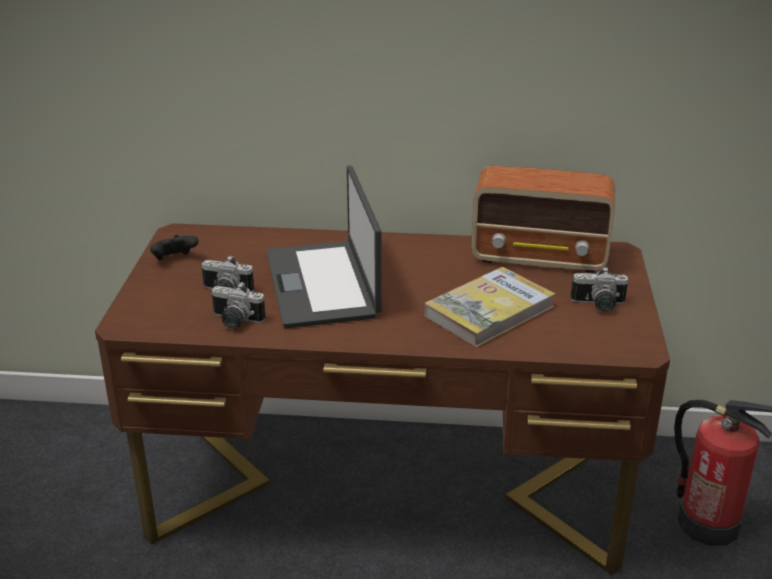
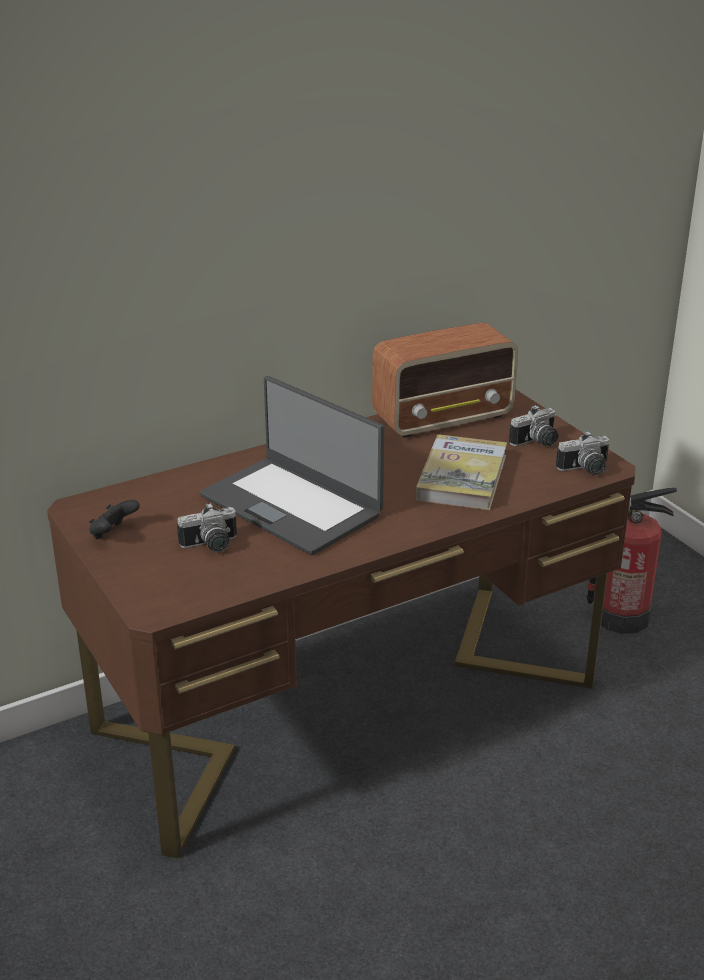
camera: 35 degrees left, 0 degrees up
camera [211,283,266,329] -> camera moved to [556,431,610,475]

